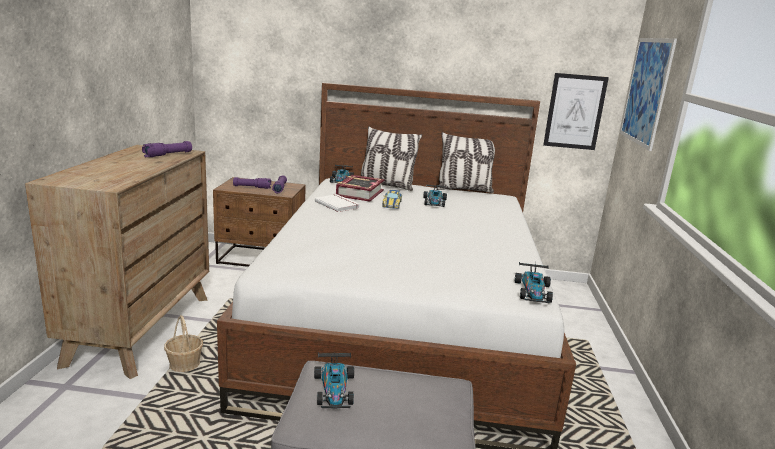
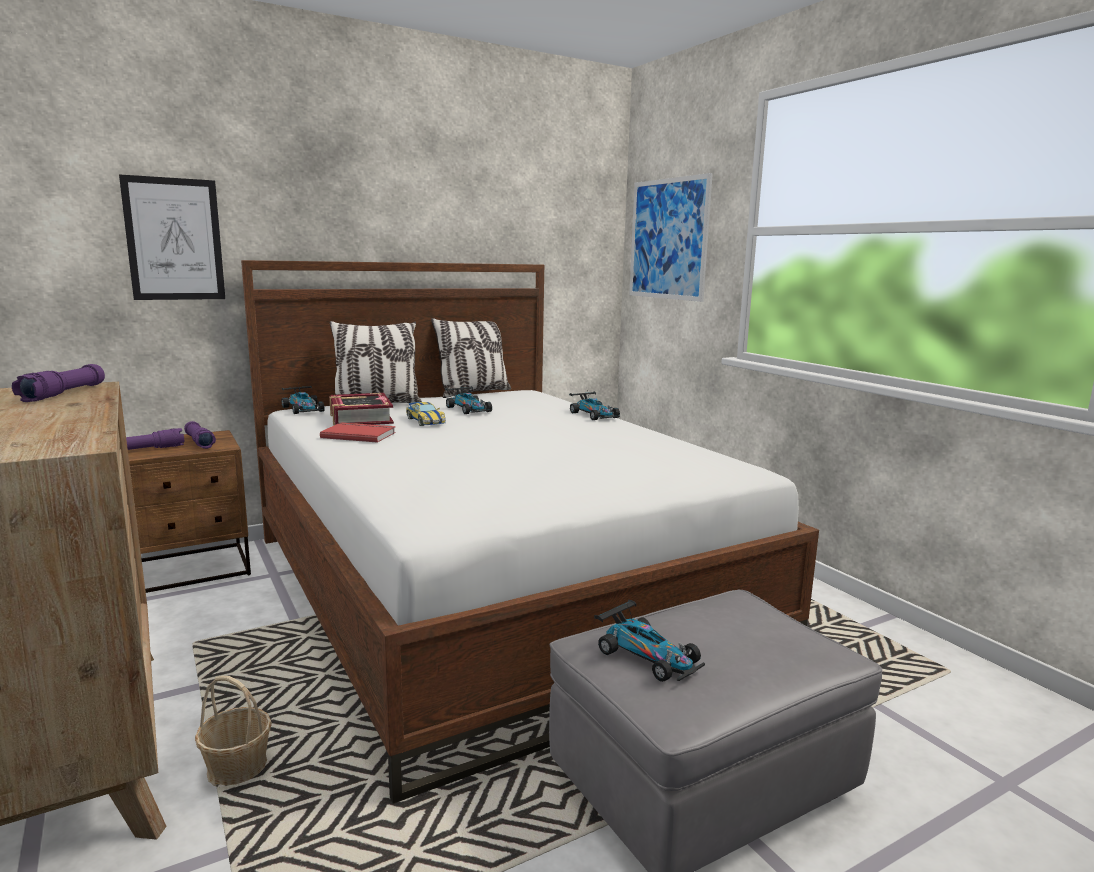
camera: 35 degrees left, 5 degrees down
white book [315,194,360,212] -> red book [320,423,396,443]
toy car [515,261,553,303] -> toy car moved to [569,390,620,420]
picture [543,73,609,150] -> picture moved to [119,175,225,300]

